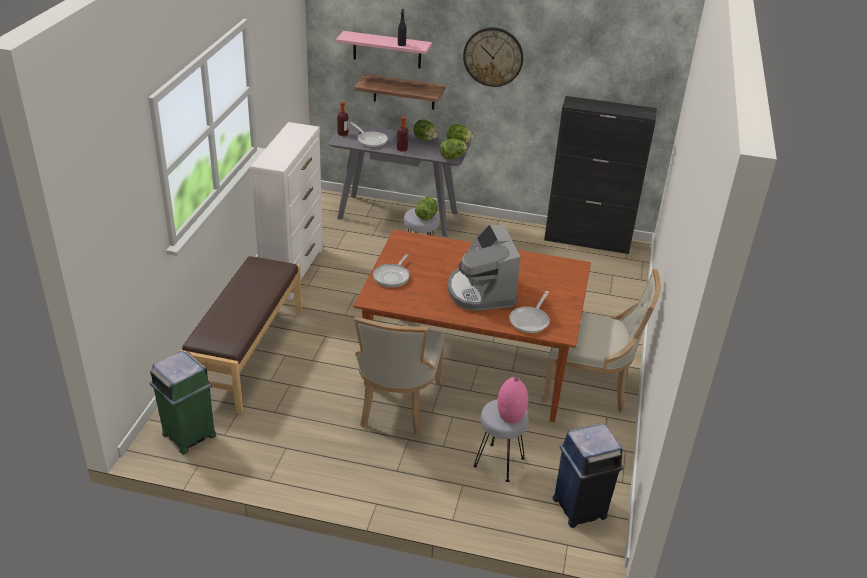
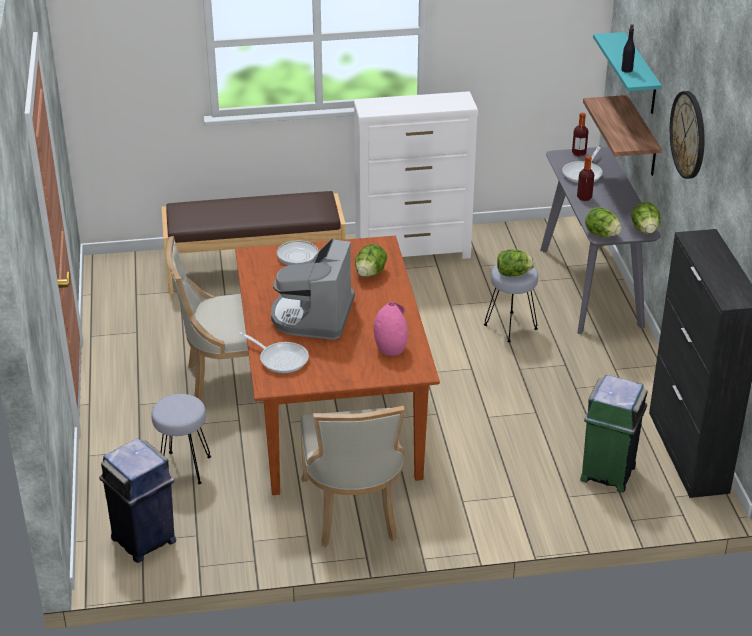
camera: 70 degrees right, 0 degrees up
green trash can [150,351,216,455] -> green trash can moved to [580,375,648,493]
pink shelf [336,31,432,68] -> turquoise shelf [593,32,662,114]
lettuce [413,119,437,141] -> lettuce moved to [355,244,387,277]
coffee machine [448,225,521,311] -> coffee machine turned 45 degrees counterclockwise [271,238,355,340]
pink vase [497,377,528,423] -> pink vase moved to [373,302,408,356]
frying pan [509,291,550,333] -> frying pan turned 150 degrees counterclockwise [239,332,309,373]

